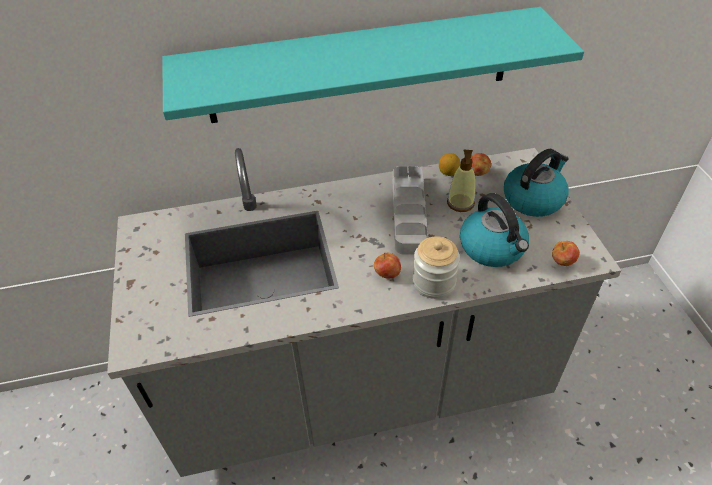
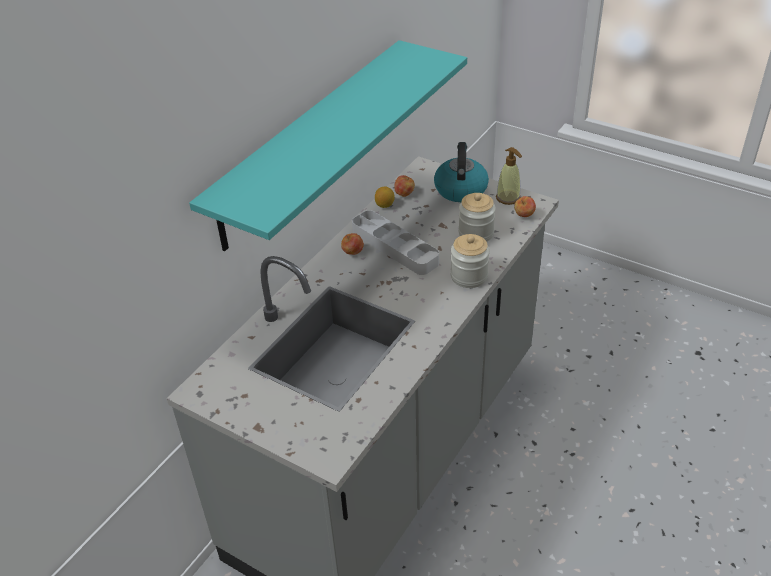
camera: 45 degrees left, 5 degrees down
apple [374,253,401,278] -> apple moved to [341,233,364,255]
soap dispenser [447,149,476,212] -> soap dispenser moved to [496,147,522,205]
kettle [460,193,529,267] -> jar [458,193,496,242]

